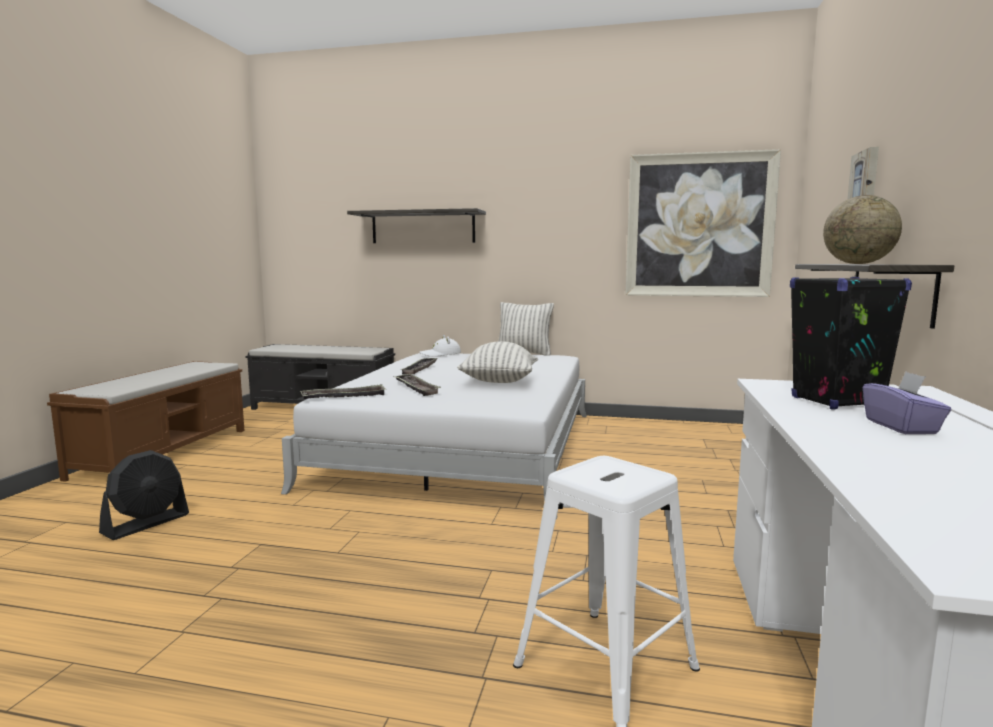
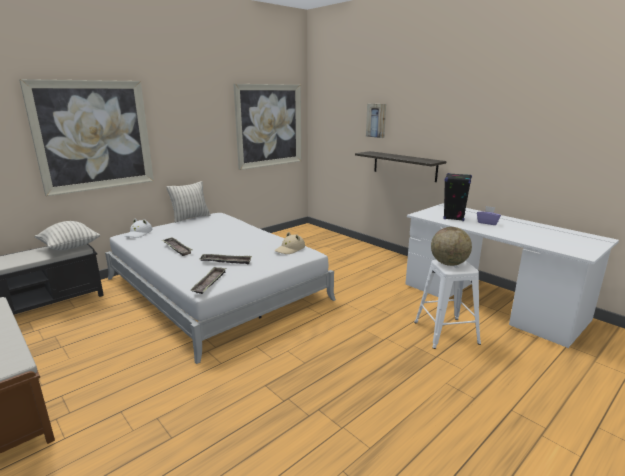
camera: 55 degrees left, 10 degrees up
black fan [99,450,189,540] -> none
shelf [347,208,486,243] -> picture [19,79,154,196]
pillow [457,341,538,383] -> pillow moved to [35,221,100,250]
globe [823,195,902,264] -> globe moved to [431,227,472,266]
none -> beige hat [275,232,305,254]

